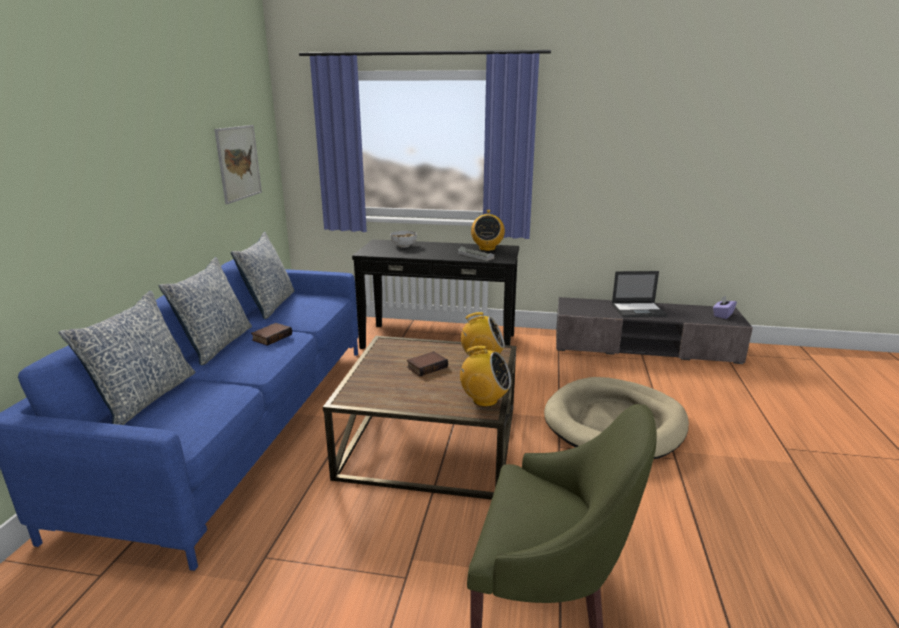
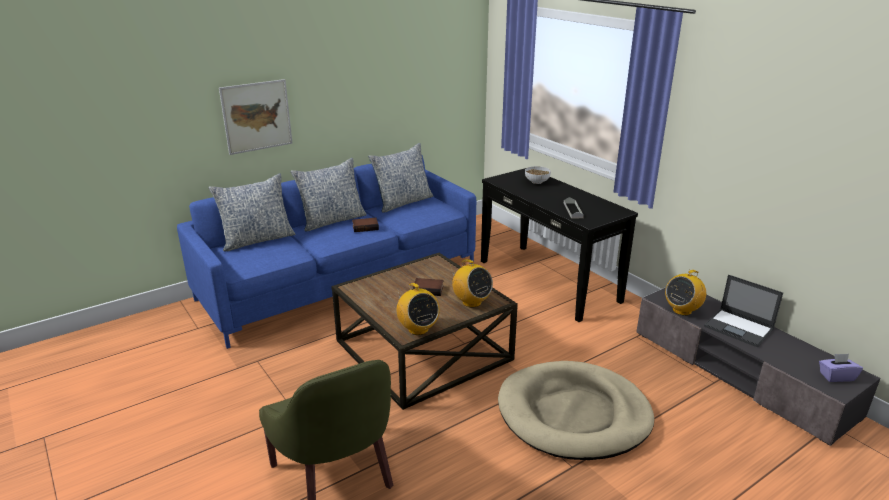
camera: 45 degrees right, 5 degrees up
picture [214,125,262,204] -> picture moved to [219,79,293,155]
radio [471,210,505,251] -> radio moved to [665,269,706,316]

